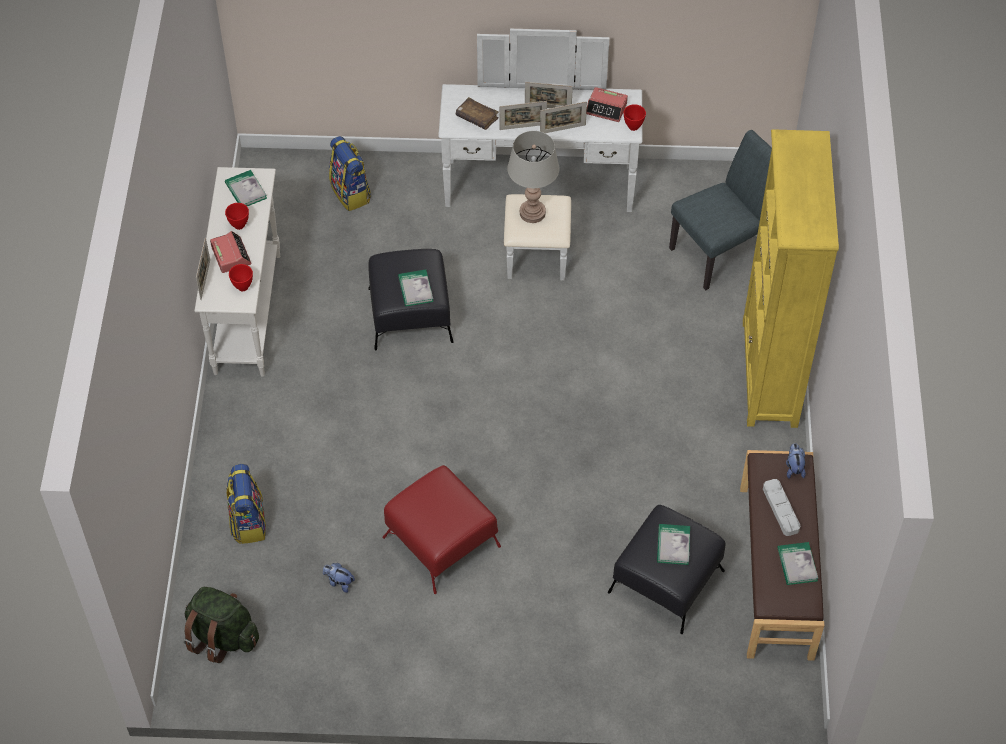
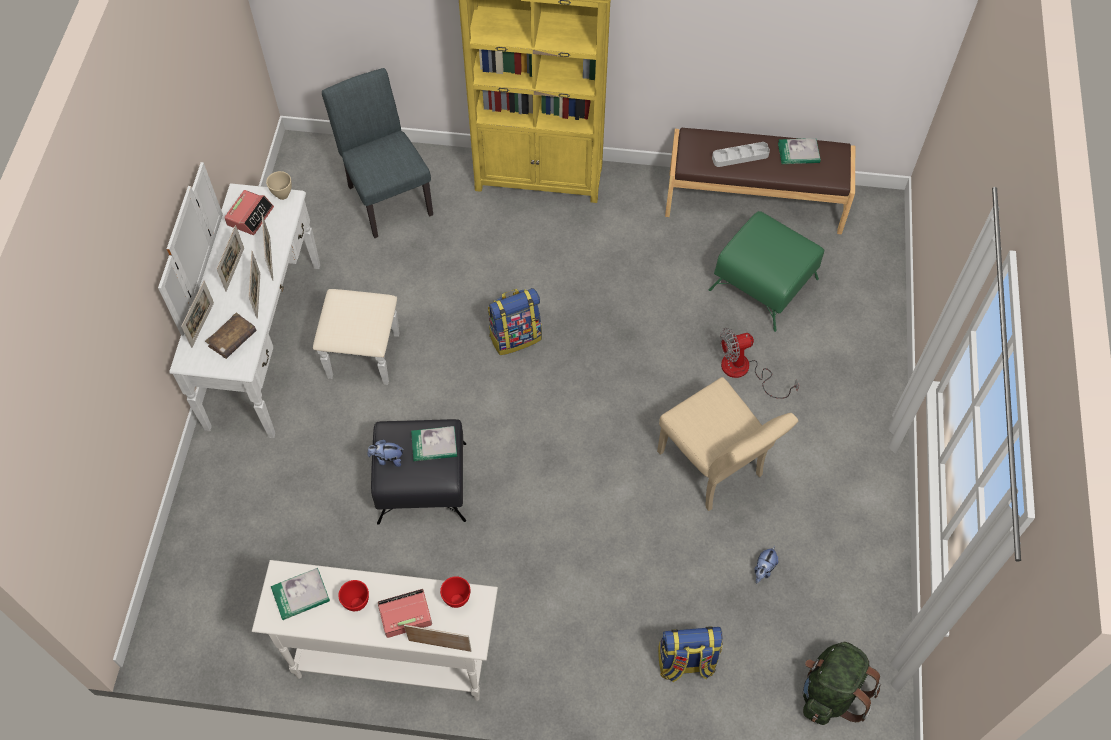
camera: 85 degrees left, 5 degrees up
backpack [329,136,371,211] -> backpack moved to [488,288,542,355]
red ottoman [382,465,501,594] -> beige chair [657,377,798,511]
grey table lamp [507,131,559,223] -> none
black ottoman [608,505,726,634] -> green ottoman [709,211,824,332]
red bowl [623,104,646,131] -> beige bowl [266,171,292,200]
book [657,524,690,565] -> none
plush toy [786,443,806,479] -> plush toy moved to [367,439,404,467]
none -> picture frame [181,281,214,348]
none -> fan [720,328,799,399]

